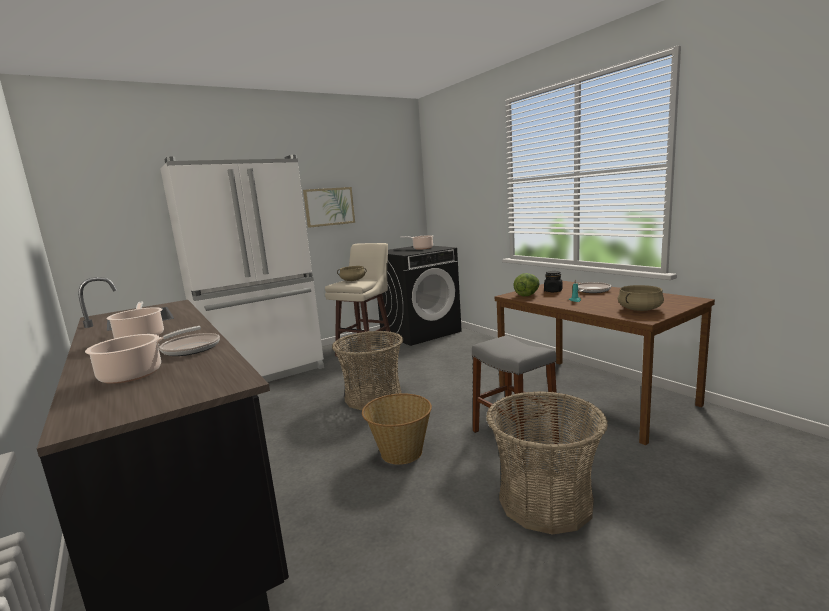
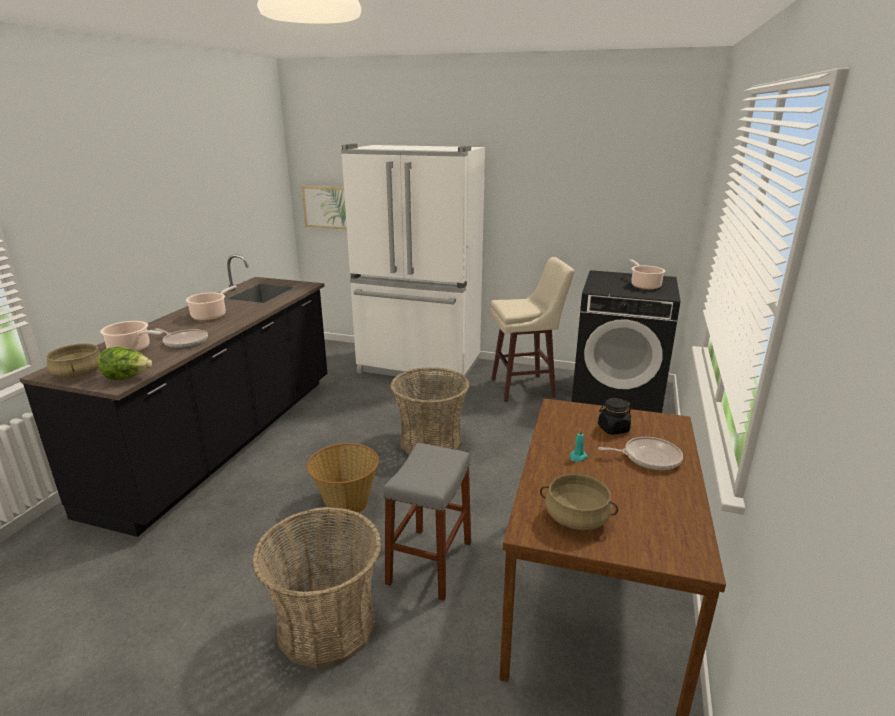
camera: 50 degrees right, 10 degrees up
picture [303,187,355,228] -> picture moved to [302,186,347,230]
beige cooking pot [337,266,367,281] -> beige cooking pot moved to [46,343,101,378]
lettuce [513,273,540,296] -> lettuce moved to [98,347,152,380]

